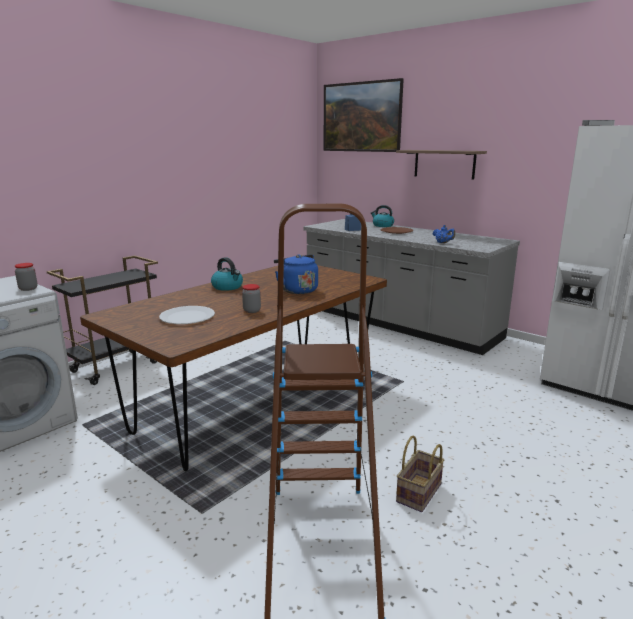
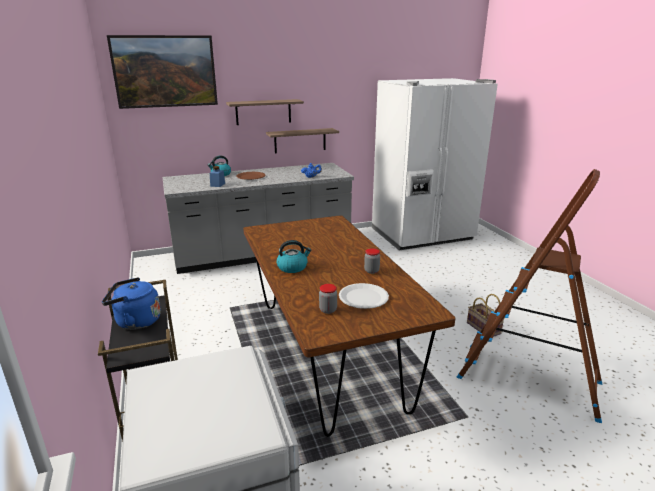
camera: 60 degrees left, 5 degrees up
jar [15,263,37,291] -> jar moved to [319,284,337,314]
blue kettle [274,254,318,294] -> blue kettle moved to [102,277,161,330]
none -> shelf [266,128,339,154]

